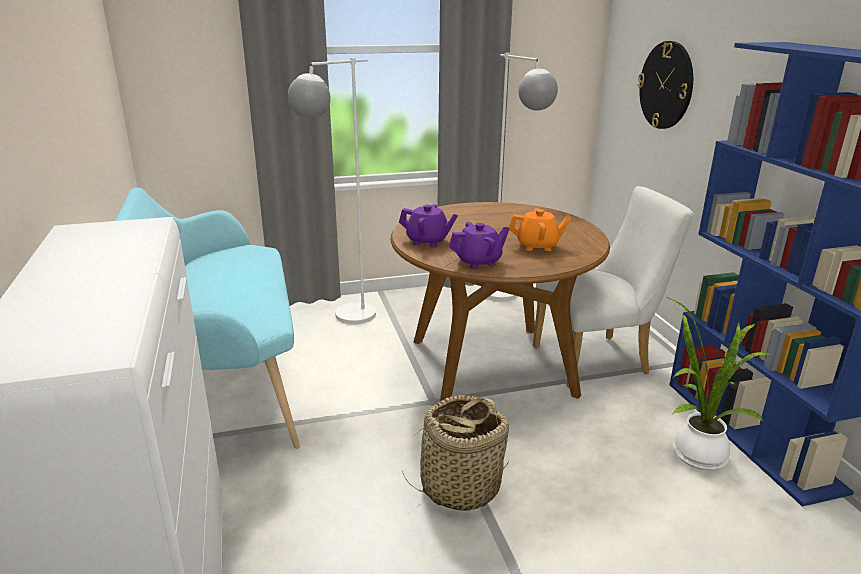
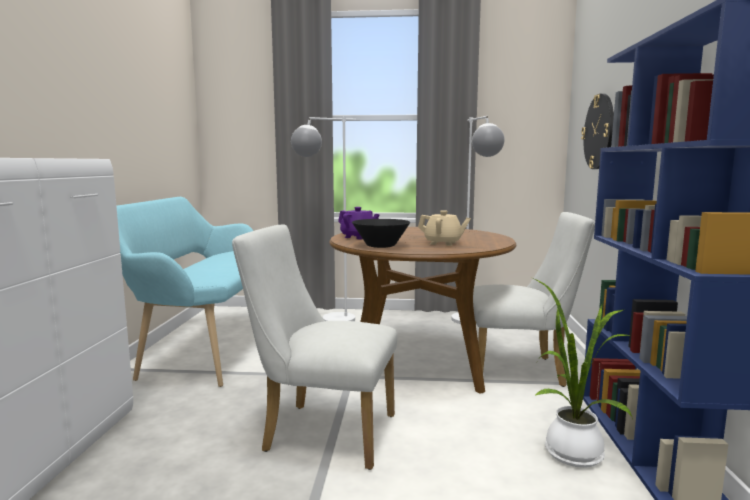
camera: 20 degrees right, 15 degrees down
basket [402,395,510,511] -> white chair [232,224,397,470]
purple teapot [449,222,510,269] -> black bowl [352,219,410,248]
orange teapot [509,208,571,251] -> beige teapot [418,210,471,246]

